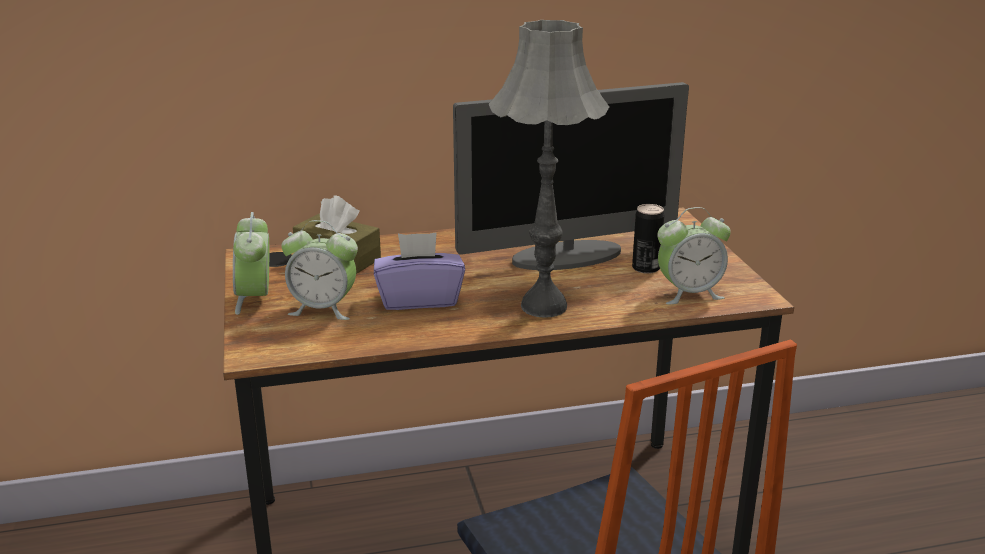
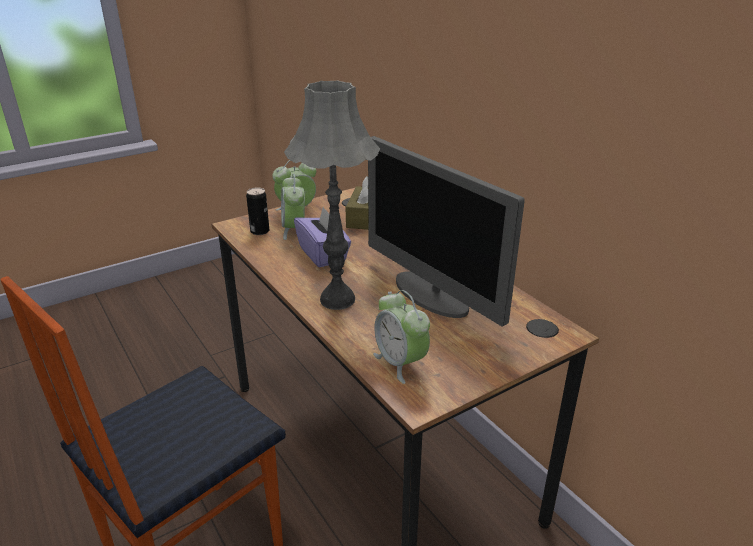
camera: 70 degrees right, 5 degrees up
can [632,204,664,274] -> can moved to [246,187,269,235]

